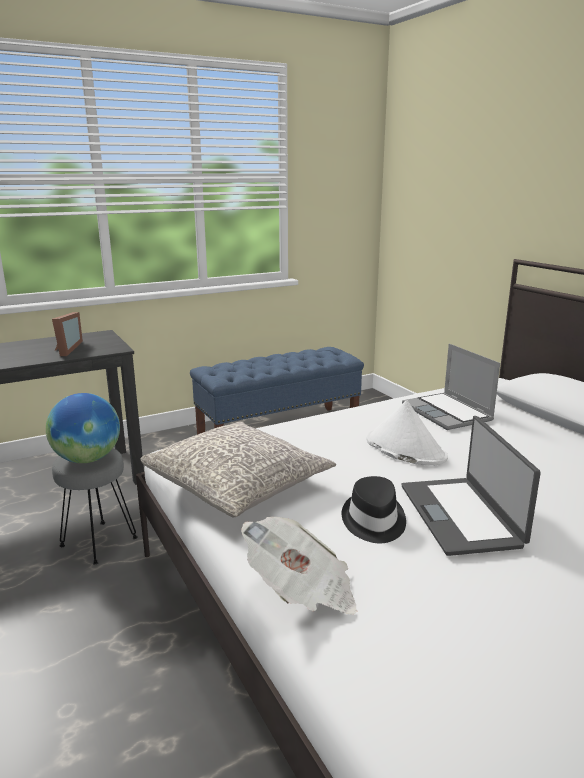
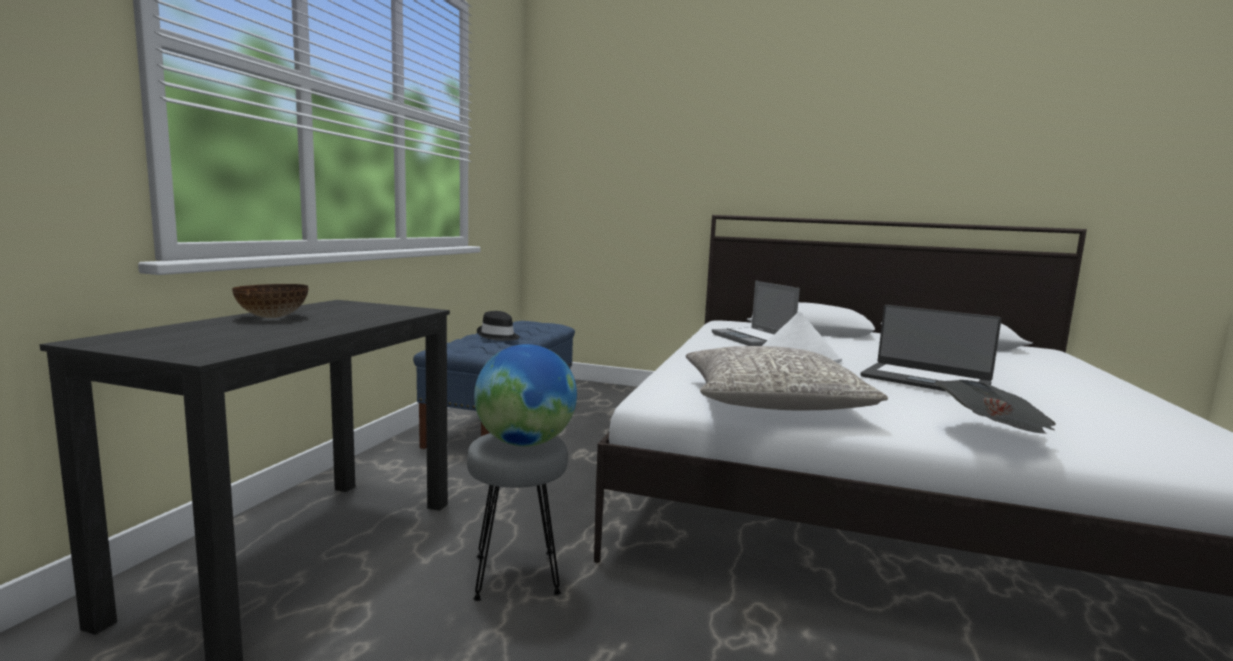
camera: 45 degrees left, 10 degrees down
picture frame [52,312,83,356] -> none
black hat [342,476,406,543] -> black hat moved to [477,311,520,341]
laptop [402,344,500,430] -> laptop turned 45 degrees clockwise [712,281,800,346]
none -> bowl [232,284,309,318]

